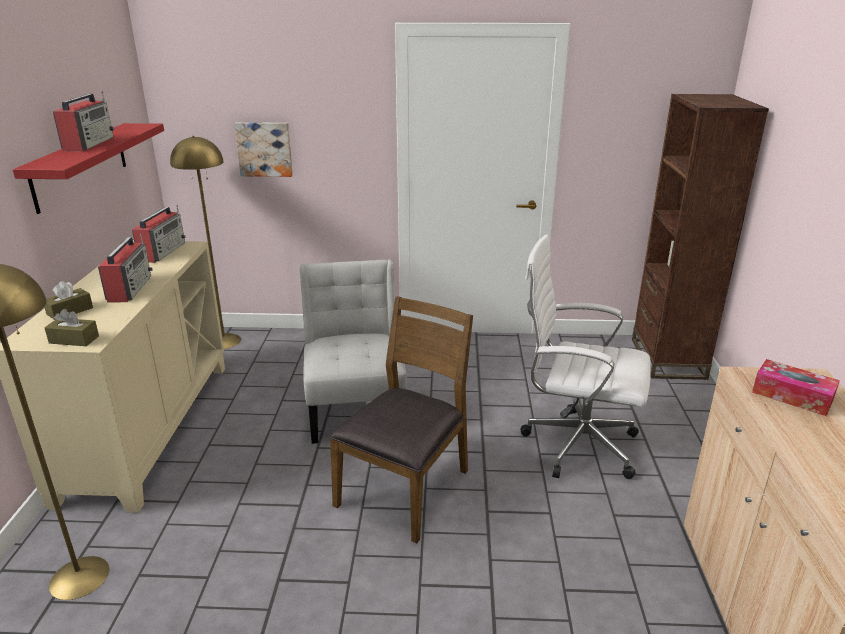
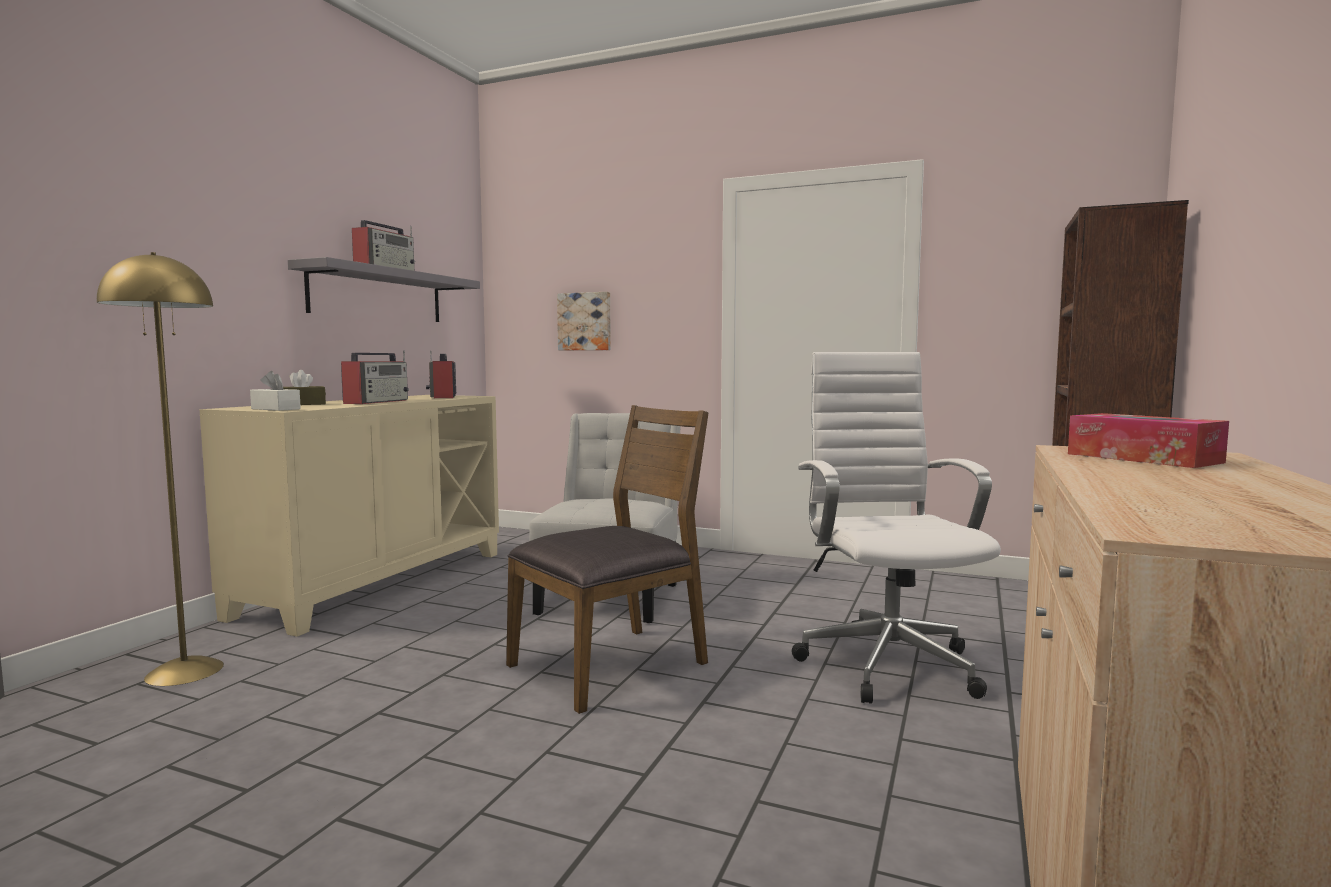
camera: 20 degrees right, 20 degrees down
red shelf [13,123,164,214] -> grey shelf [288,257,480,322]
brown tissue box [44,309,99,346] -> white tissue box [250,371,301,411]
radio [132,204,186,263] -> radio turned 135 degrees clockwise [426,351,456,398]
yellow floor lamp [170,136,241,349] -> none
white office chair [521,235,651,479] -> white office chair turned 45 degrees clockwise [792,352,1001,704]

